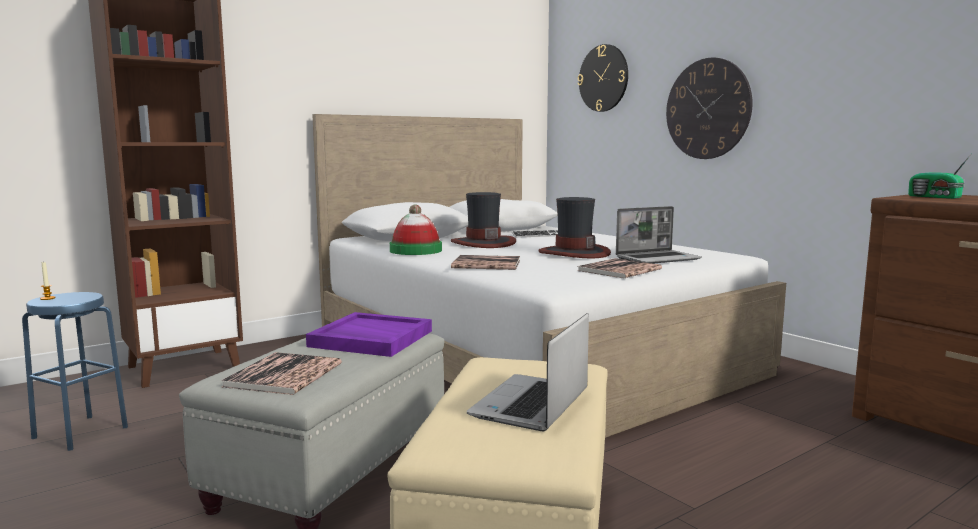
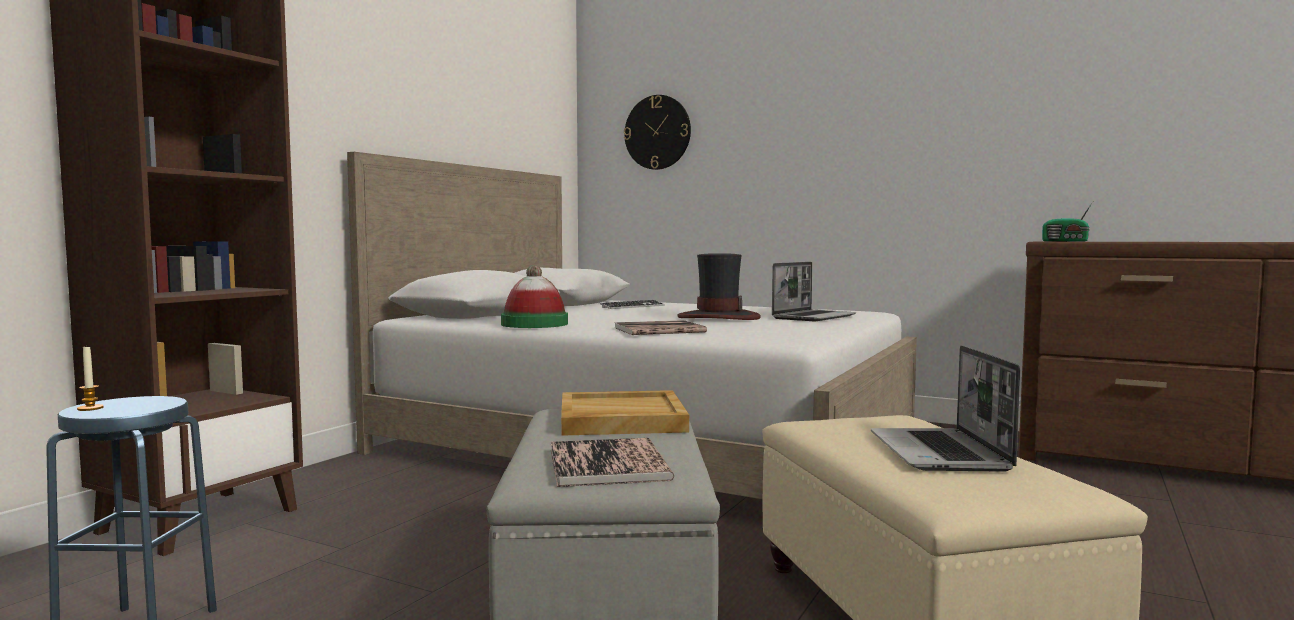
camera: 25 degrees left, 5 degrees down
purple tray [306,312,432,357] -> beige tray [561,390,689,436]
hat [451,192,516,248] -> none
book [578,258,662,278] -> none
wall clock [666,58,752,159] -> none

